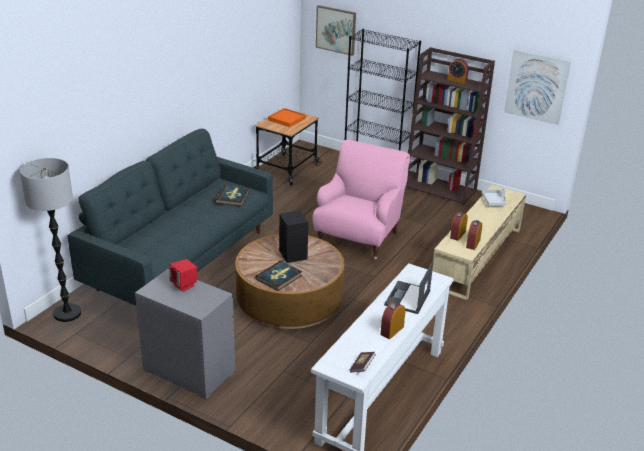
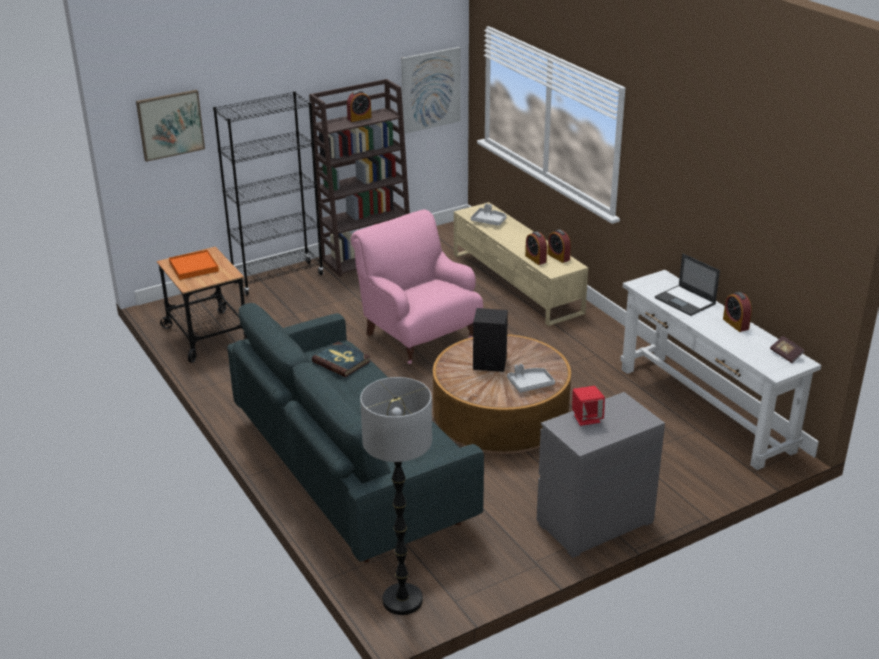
camera: 60 degrees left, 0 degrees up
book [255,261,302,291] -> grey tray [507,364,555,393]

